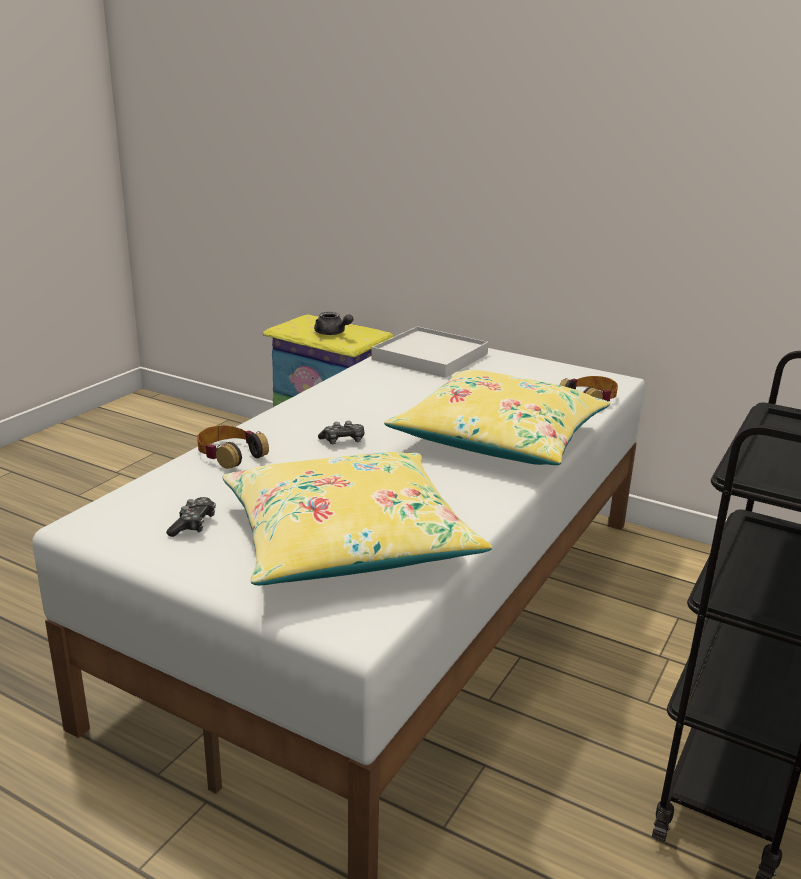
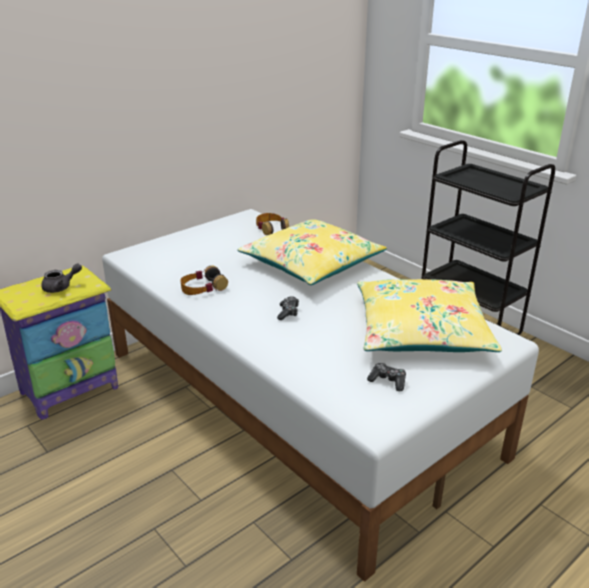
camera: 70 degrees left, 5 degrees up
headphones [197,425,269,469] -> headphones moved to [180,265,228,295]
white tray [371,326,489,378] -> none

